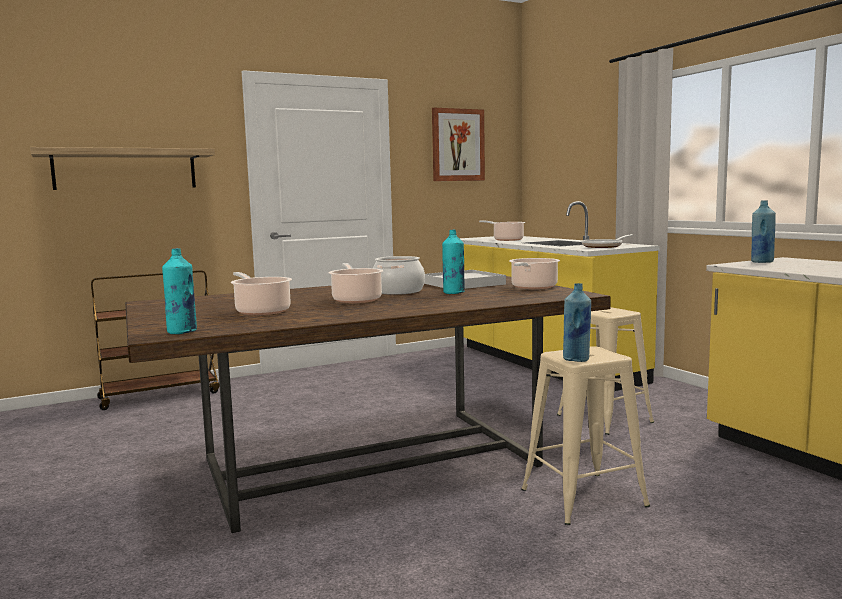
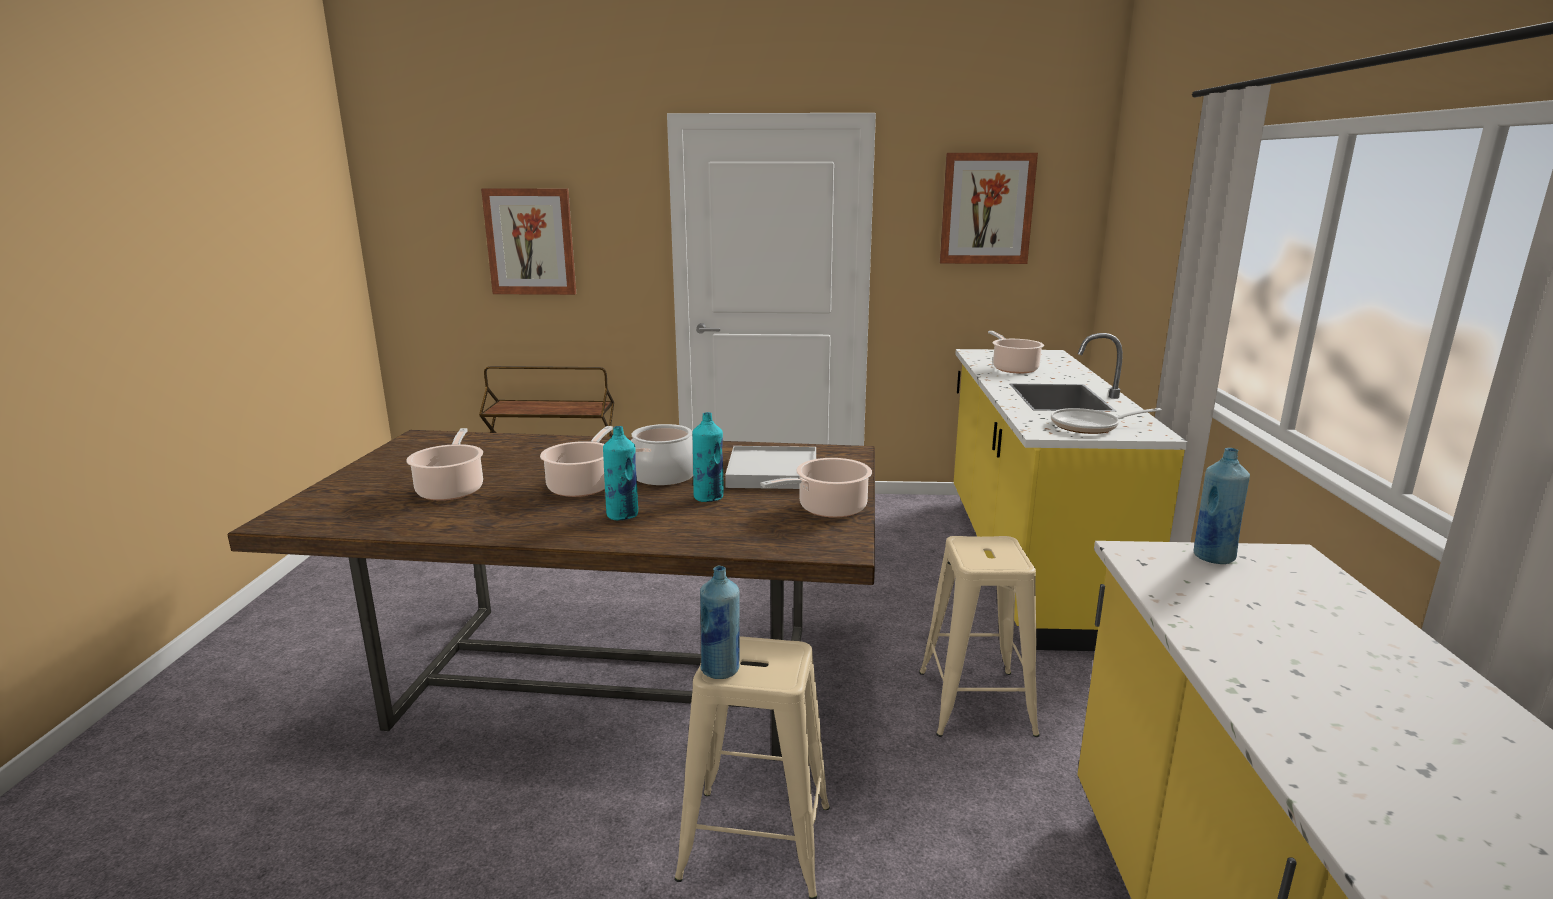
camera: 30 degrees right, 10 degrees up
shelf [30,147,215,190] -> picture [481,188,576,295]
turquoise bottle [162,248,197,334] -> turquoise bottle moved to [603,426,638,521]

